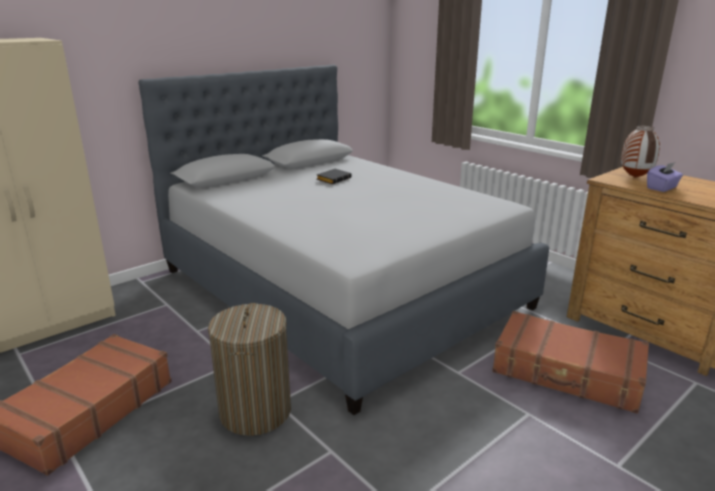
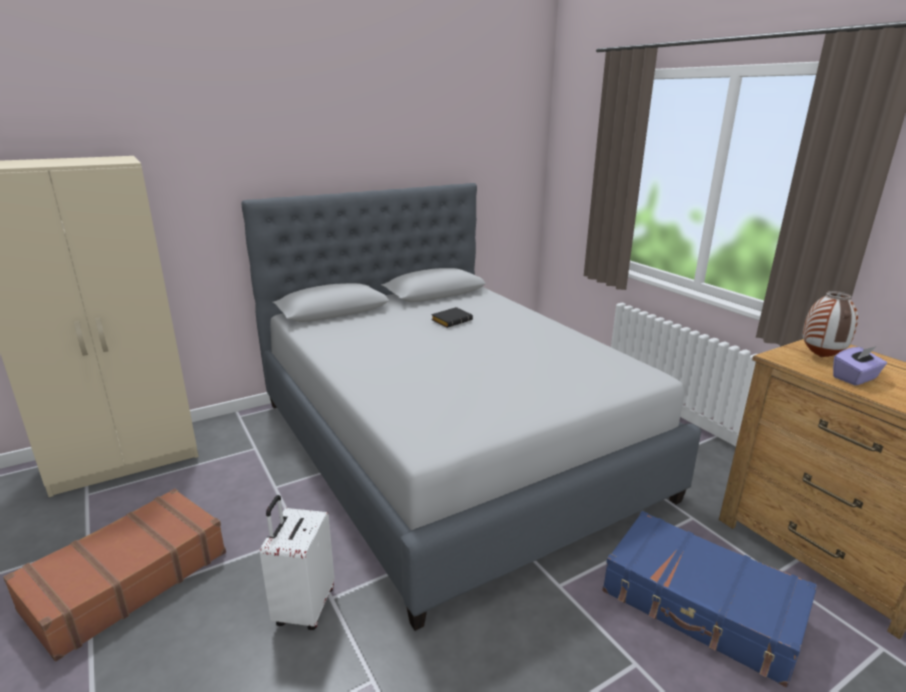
camera: 10 degrees right, 0 degrees up
laundry basket [208,303,291,436] -> white suitcase [260,495,335,630]
brown suitcase [492,311,649,414] -> blue suitcase [602,511,817,688]

